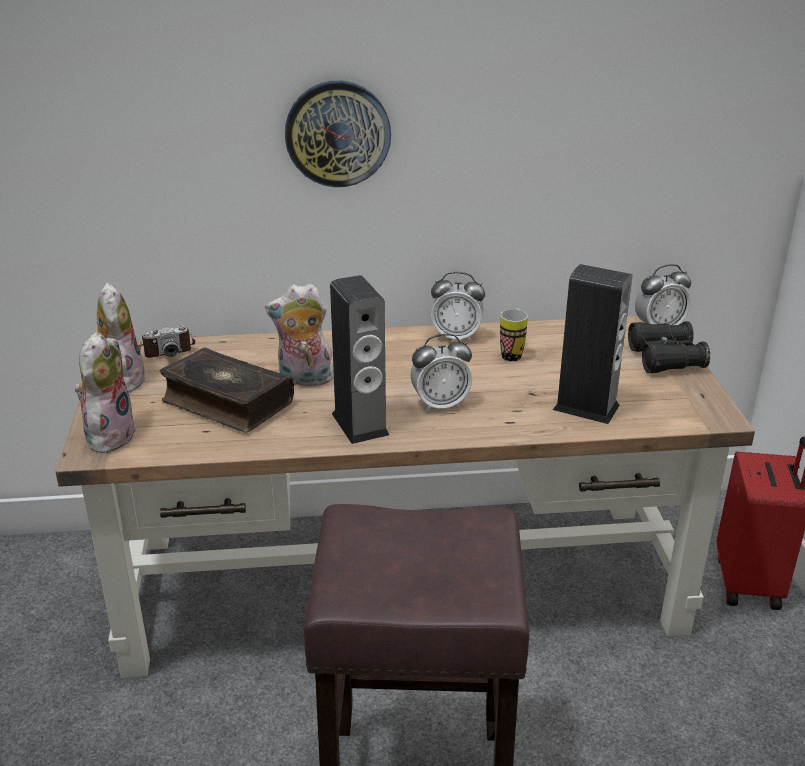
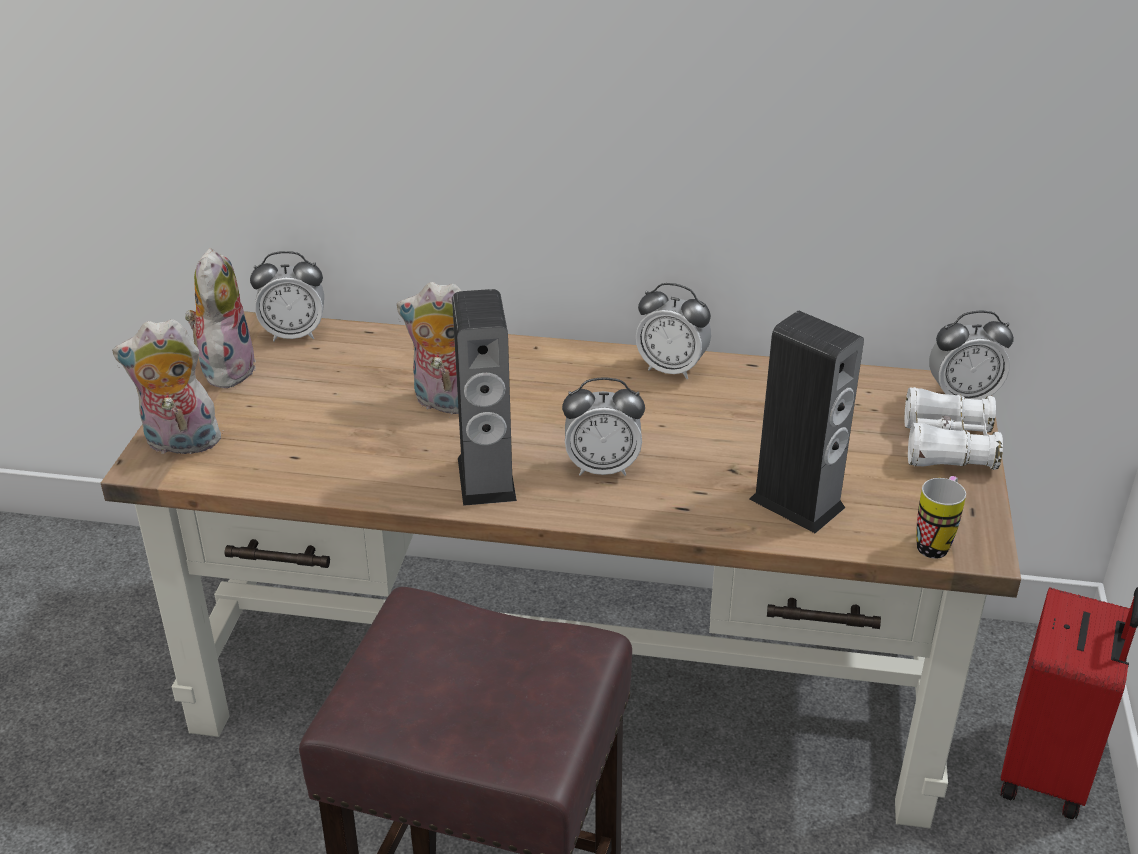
camera: 15 degrees right, 5 degrees up
plush toy [75,332,137,455] -> plush toy turned 120 degrees counterclockwise [112,319,227,458]
camera [138,326,195,358] -> alarm clock [250,251,324,342]
book [160,348,294,433] -> none
wall clock [285,81,391,187] -> none
mug [500,309,528,362] -> mug moved to [916,476,966,559]
black binoculars [628,321,710,374] -> white binoculars [904,387,1003,470]

